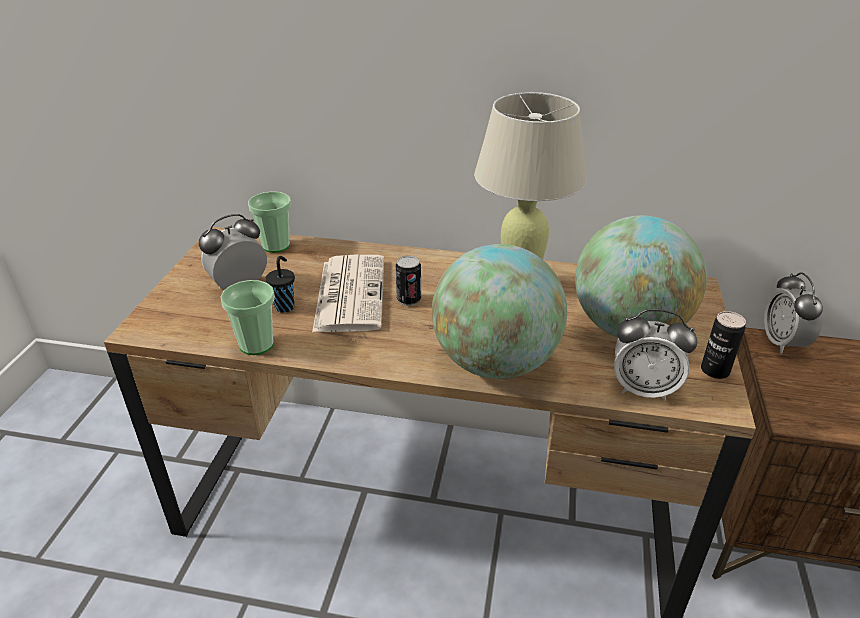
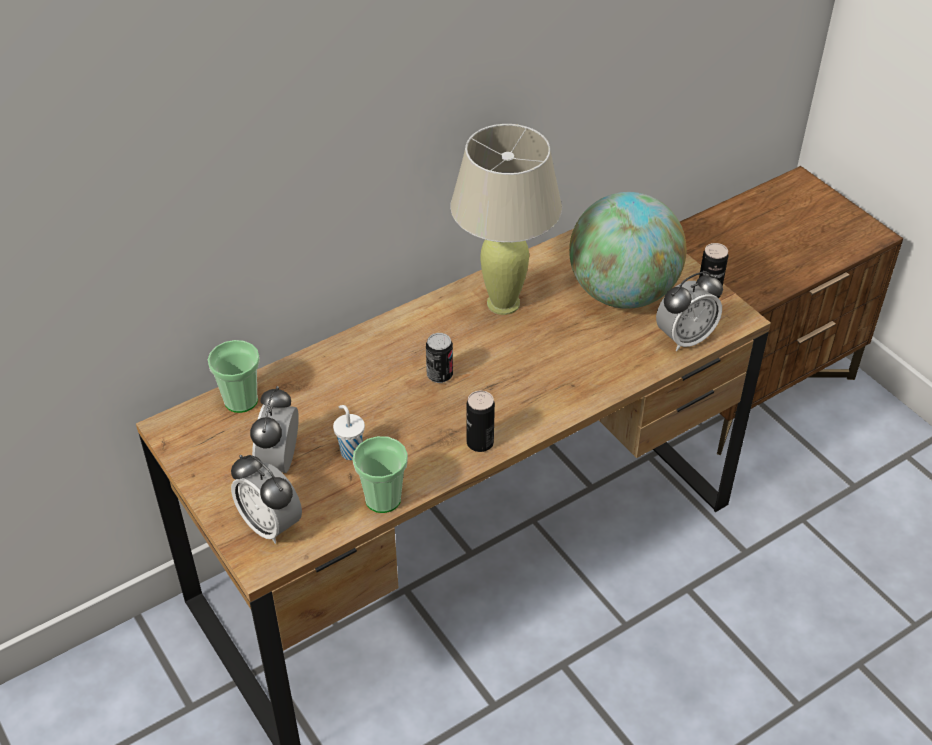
camera: 45 degrees left, 10 degrees up
black cup [266,256,295,313] -> white cup [333,405,365,460]
newspaper [312,255,384,332] -> none
globe [432,244,567,379] -> none
alarm clock [764,272,823,354] -> alarm clock moved to [231,455,302,544]
none -> can [467,390,495,452]

